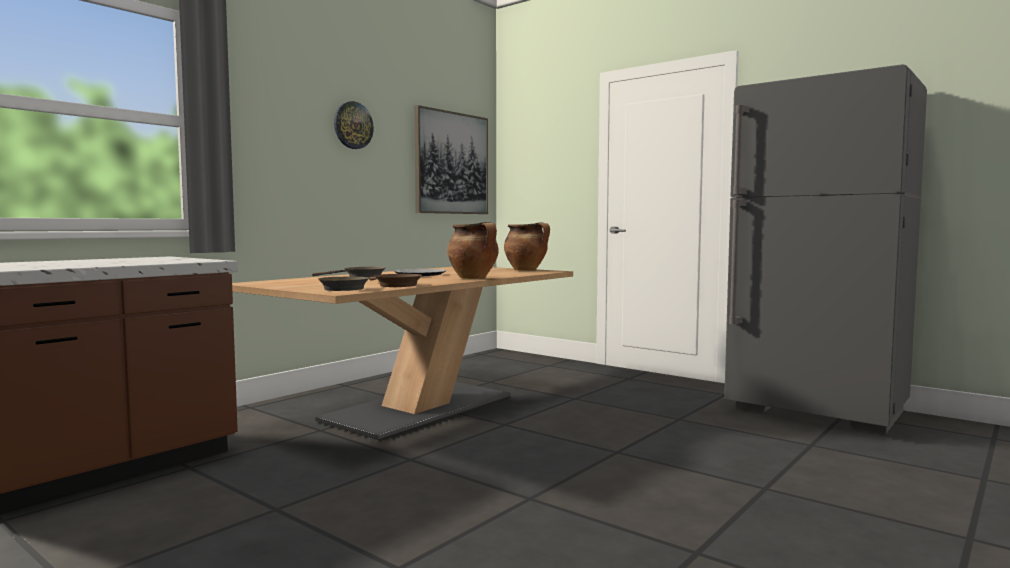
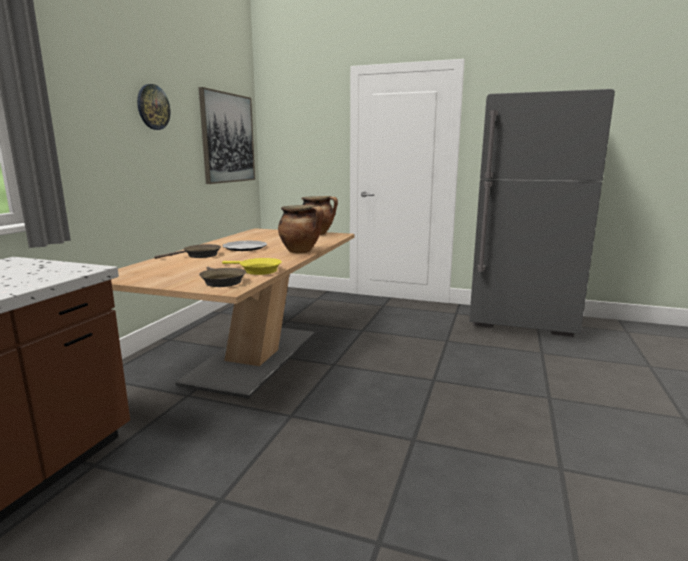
camera: 20 degrees left, 10 degrees up
brown frying pan [369,274,422,287] -> yellow frying pan [222,258,282,275]

